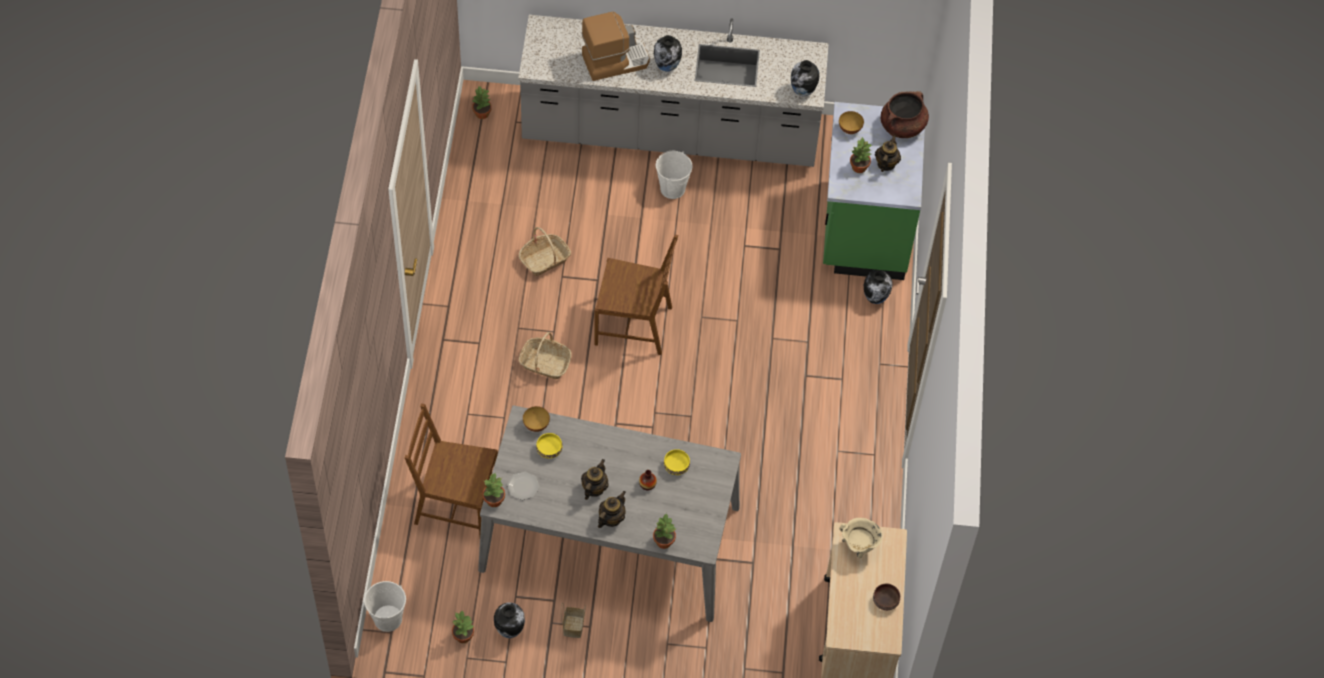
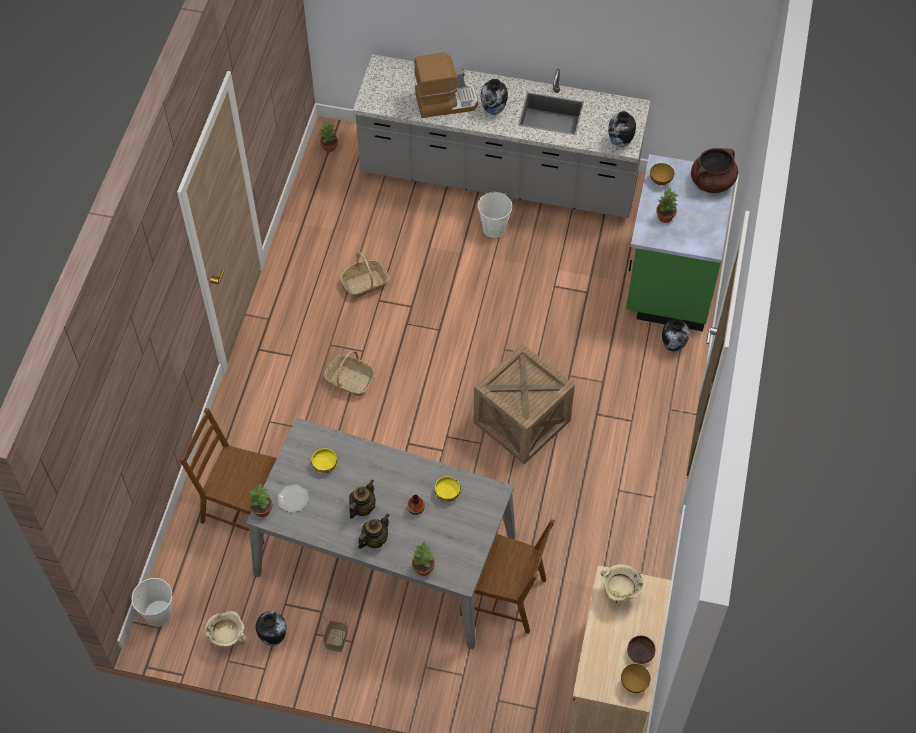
camera: 10 degrees right, 0 degrees up
potted plant [452,611,474,643] -> beige cooking pot [205,611,246,647]
bowl [523,406,550,432] -> bowl moved to [621,664,651,693]
brown chair [594,235,678,355] -> brown chair moved to [460,519,555,634]
teapot [875,135,901,172] -> none
none -> crate [474,344,575,464]

